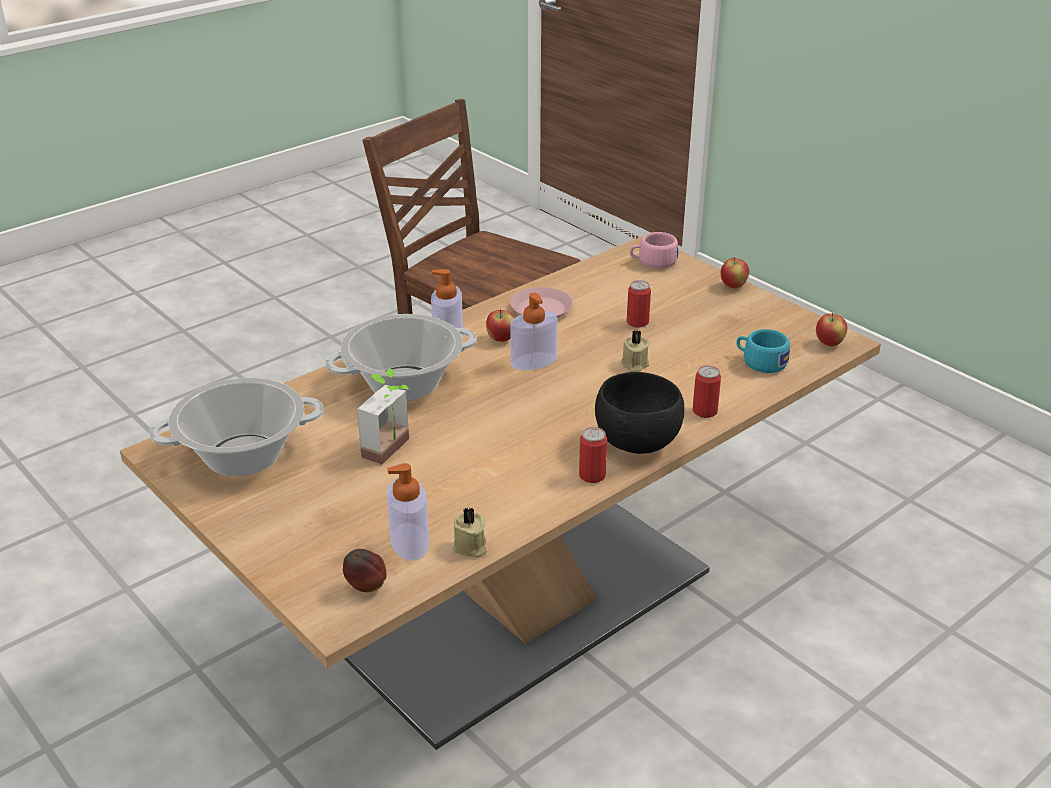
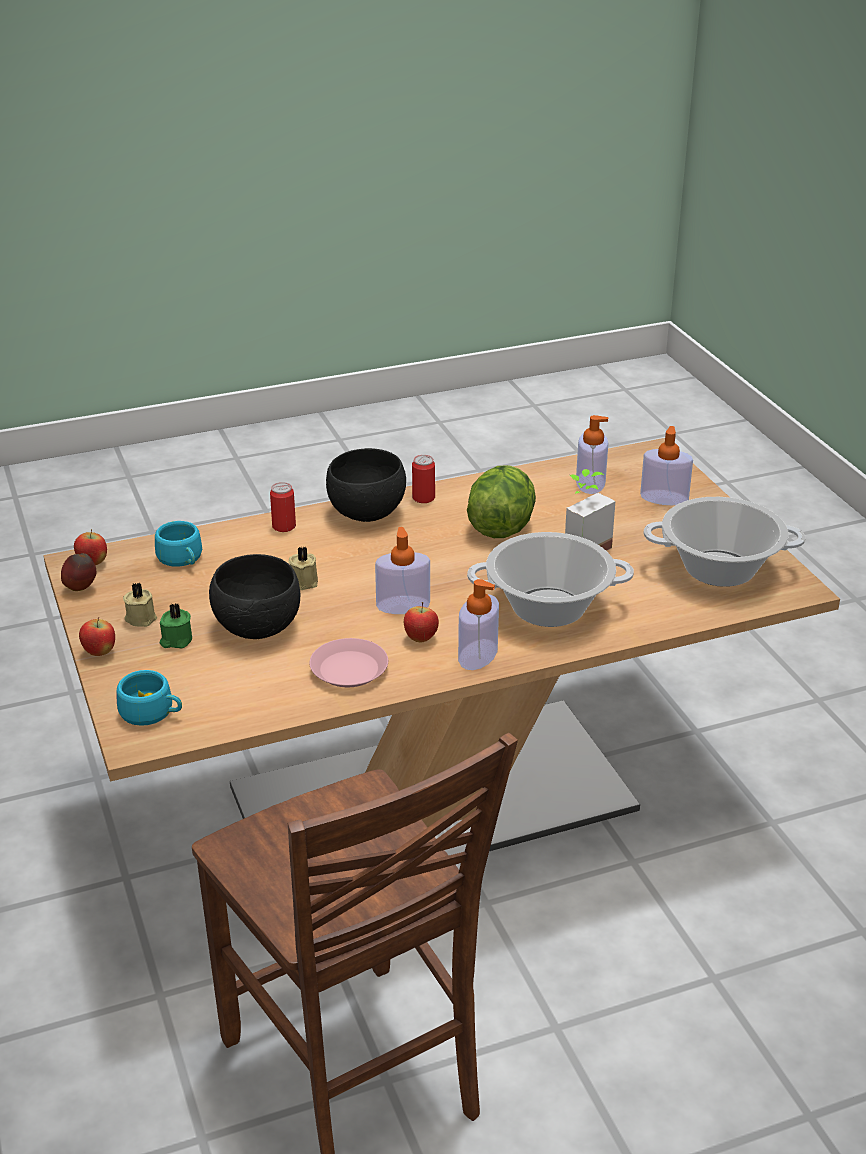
camera: 160 degrees left, 0 degrees up
apple [343,549,386,592] -> apple moved to [61,553,96,591]
beige candle [453,507,487,558] -> beige candle moved to [123,583,157,627]
can [627,280,651,327] -> black bowl [209,554,300,639]
pink cup [630,232,678,269] -> turquoise cup [117,670,182,726]
none -> green candle [160,603,192,649]
none -> lettuce [467,465,536,538]
none -> soap dispenser [640,426,693,505]

